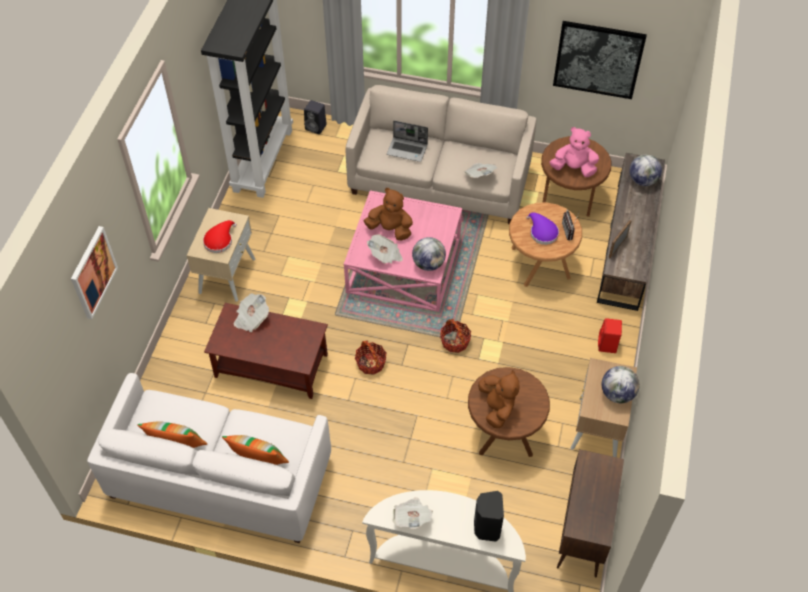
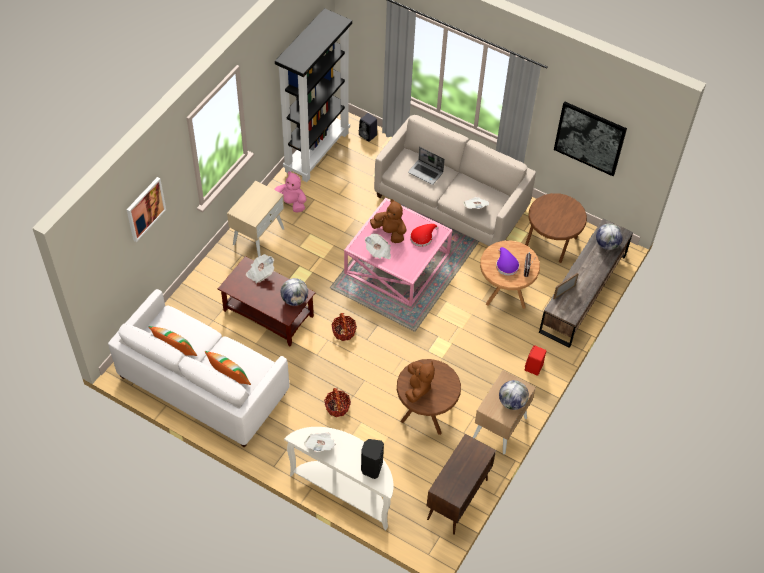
camera: 15 degrees right, 0 degrees up
red hat [203,220,237,253] -> red hat moved to [410,223,439,247]
globe [412,237,446,271] -> globe moved to [281,278,308,306]
basket [440,319,471,353] -> basket moved to [324,388,351,417]
pink plush toy [550,127,599,177] -> pink plush toy moved to [274,171,306,213]

